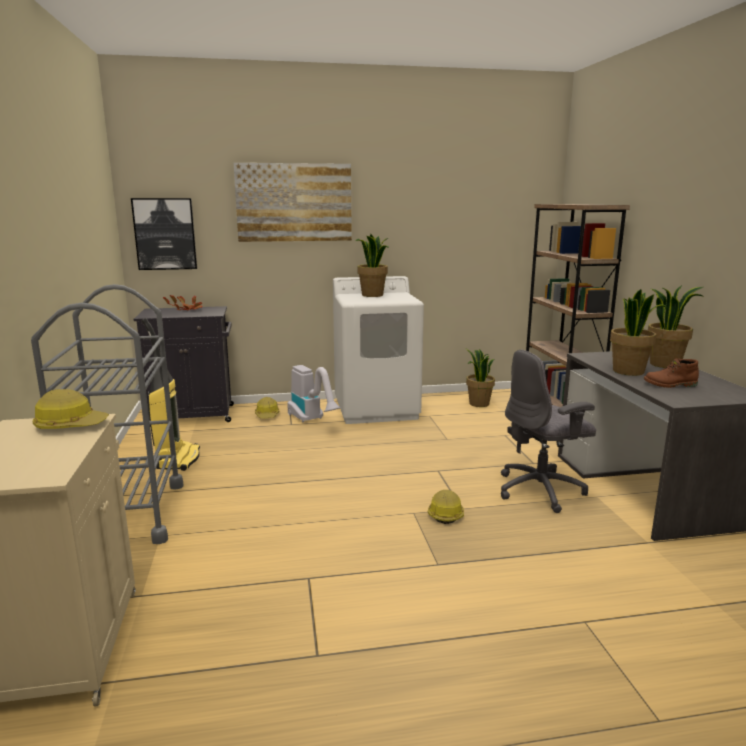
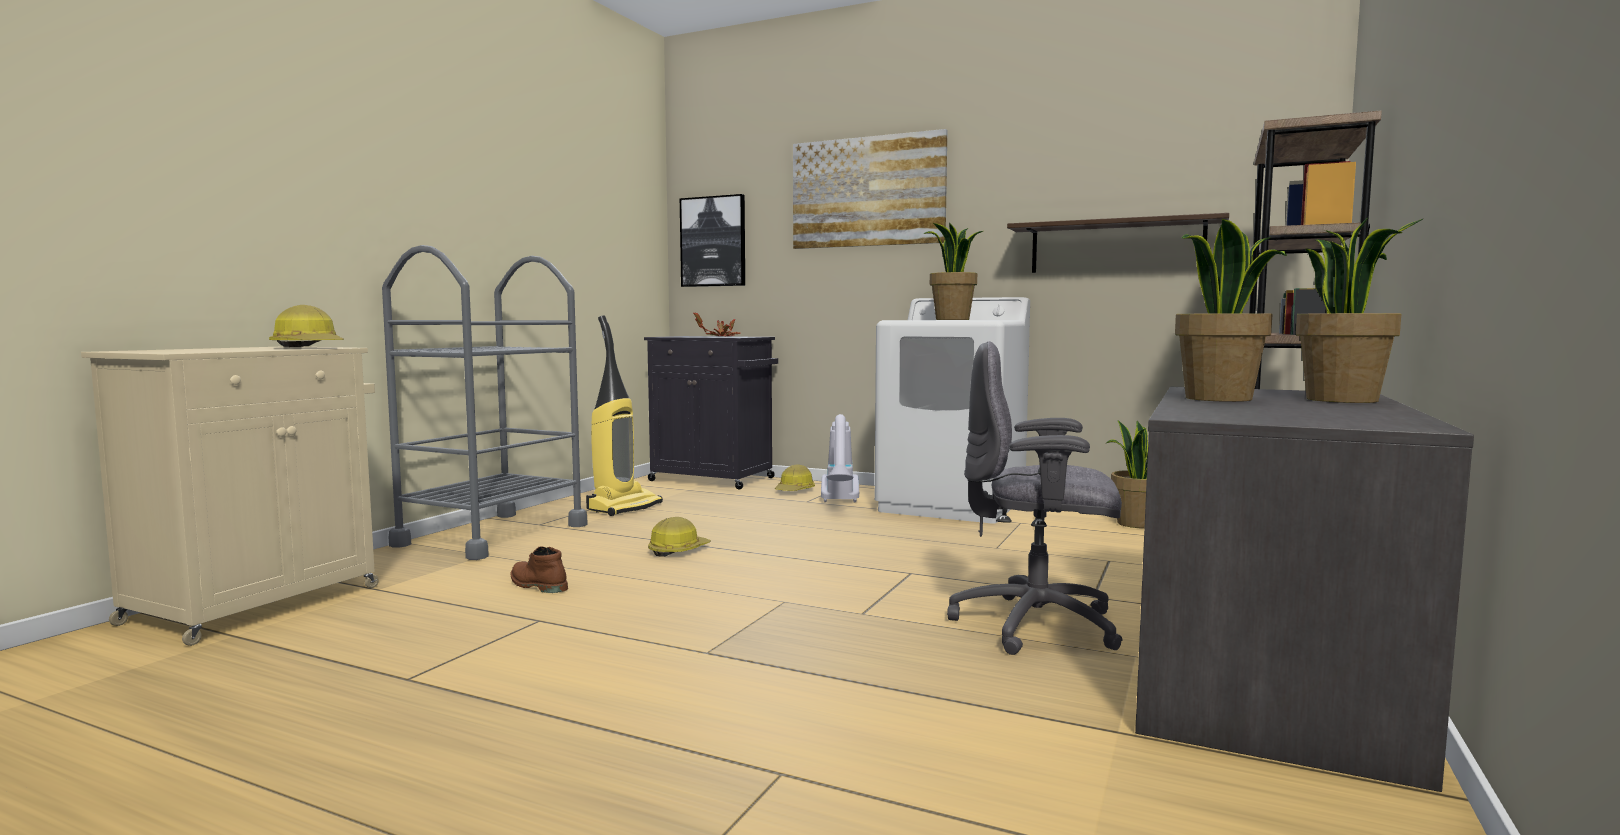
camera: 35 degrees right, 10 degrees down
hard hat [428,490,464,524] -> hard hat moved to [648,517,711,557]
brown boot [644,358,699,388] -> brown boot moved to [511,546,568,593]
none -> shelf [1007,213,1229,273]

